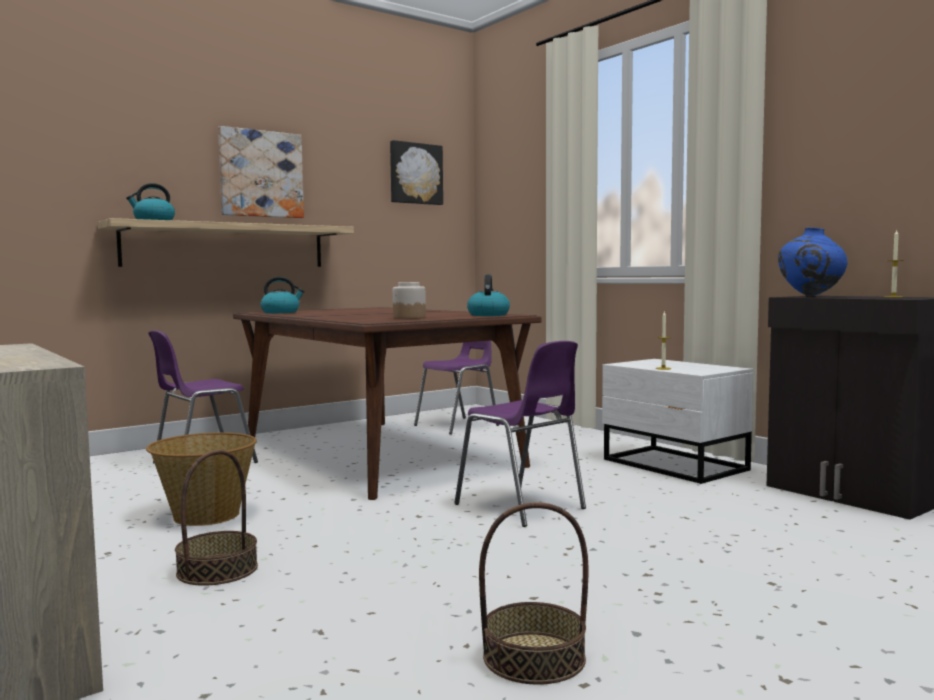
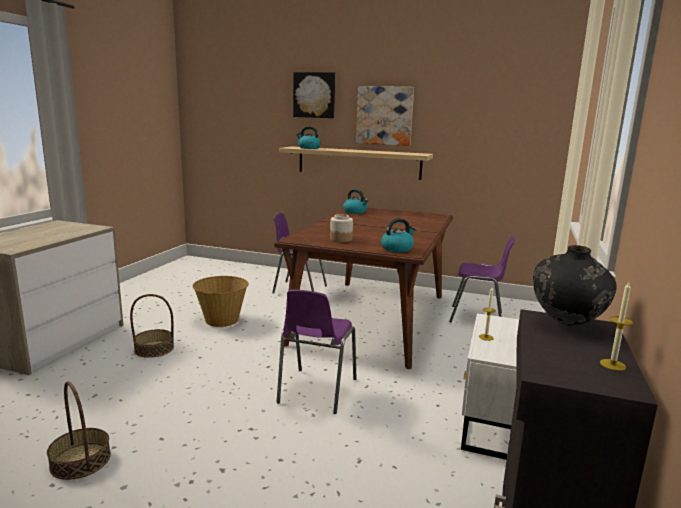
camera: 55 degrees right, 10 degrees up
picture [390,140,443,205] -> picture moved to [293,72,335,118]
blue vase [778,228,848,296] -> black vase [533,245,617,325]

